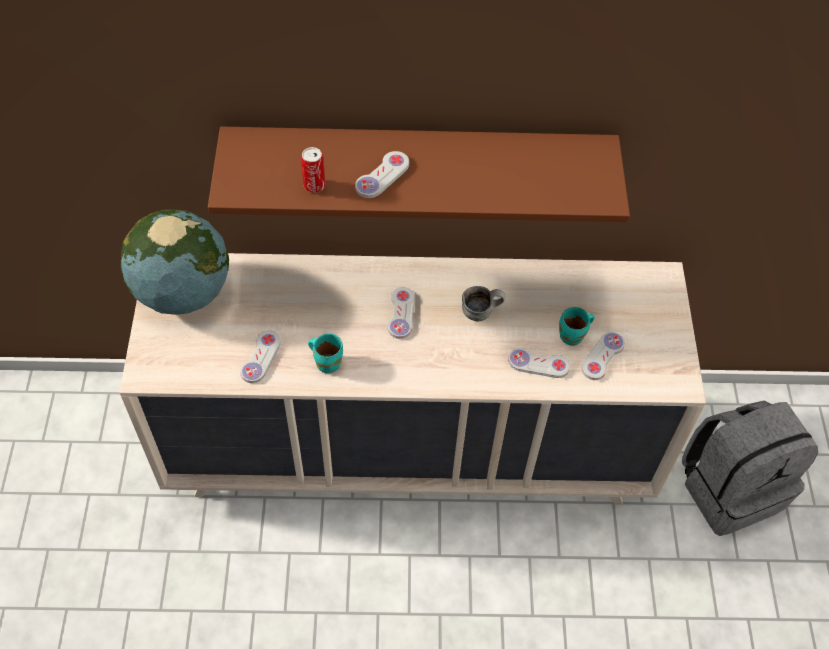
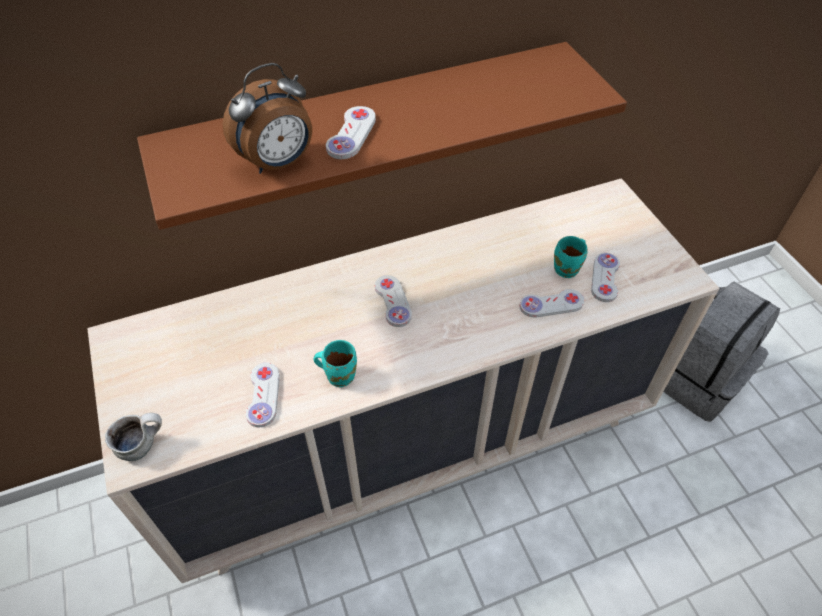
camera: 20 degrees left, 5 degrees down
globe [121,209,229,315] -> none
can [301,147,325,193] -> alarm clock [222,63,312,174]
mug [462,286,505,322] -> mug moved to [105,413,162,461]

